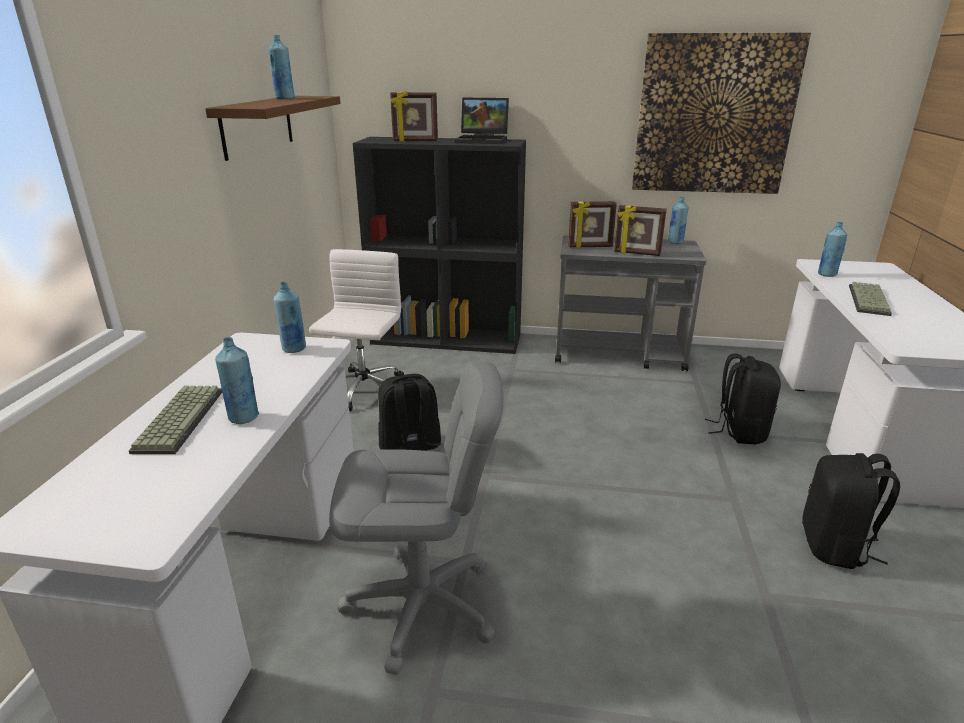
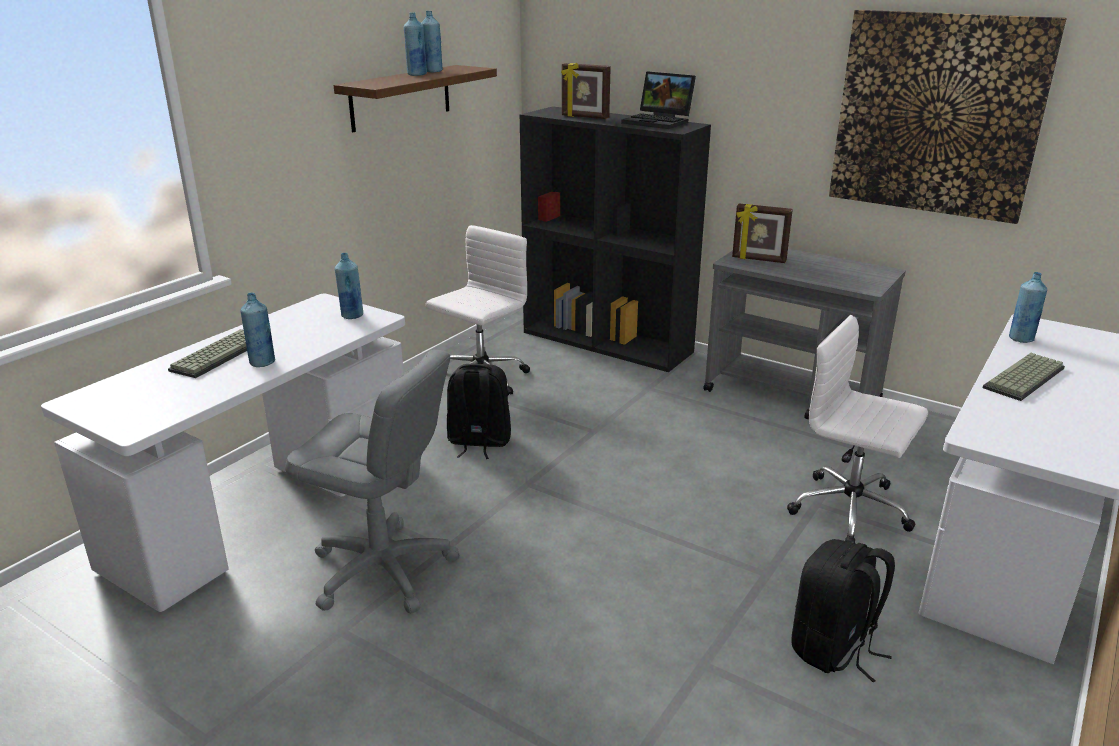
camera: 25 degrees right, 0 degrees up
picture frame [614,205,667,256] -> none
blue bottle [668,197,689,244] -> blue bottle moved to [404,13,427,76]
black backpack [705,354,781,444] -> white office chair [787,315,928,543]

